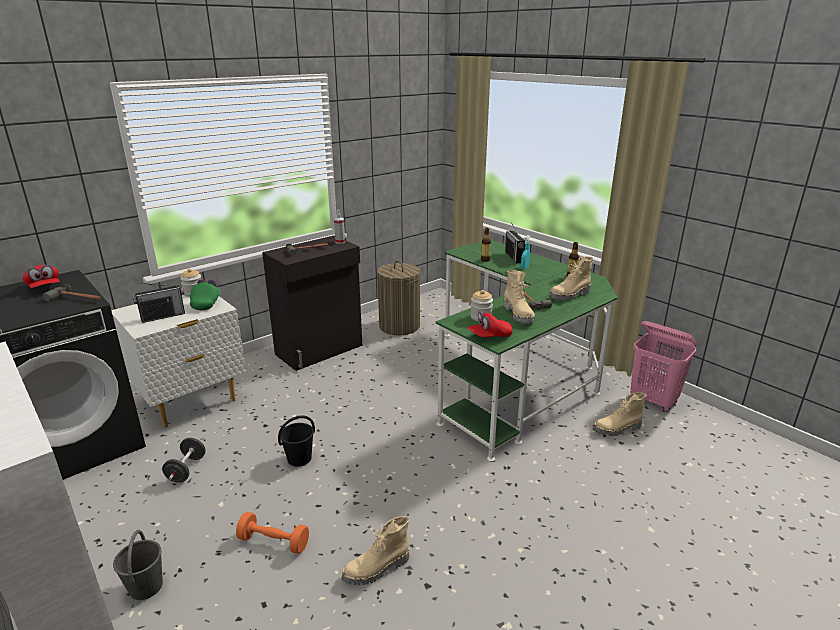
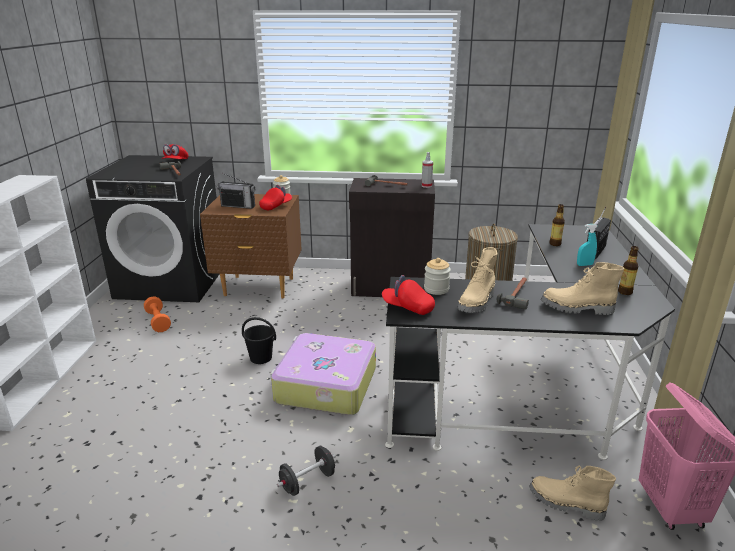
camera: 45 degrees right, 0 degrees up
white nightstand [111,295,246,428] -> brown nightstand [200,194,302,298]
grey bucket [113,530,163,600] -> none
black dumbbell [162,438,206,483] -> black dumbbell moved to [277,446,336,496]
green cap [190,279,221,310] -> red cap [259,185,292,210]
orange dumbbell [236,512,309,554] -> orange dumbbell moved to [144,297,171,332]
beige boot [342,516,409,585] -> none
green desk [436,240,618,462] -> black desk [385,224,675,460]
none -> suitcase [271,333,376,415]

